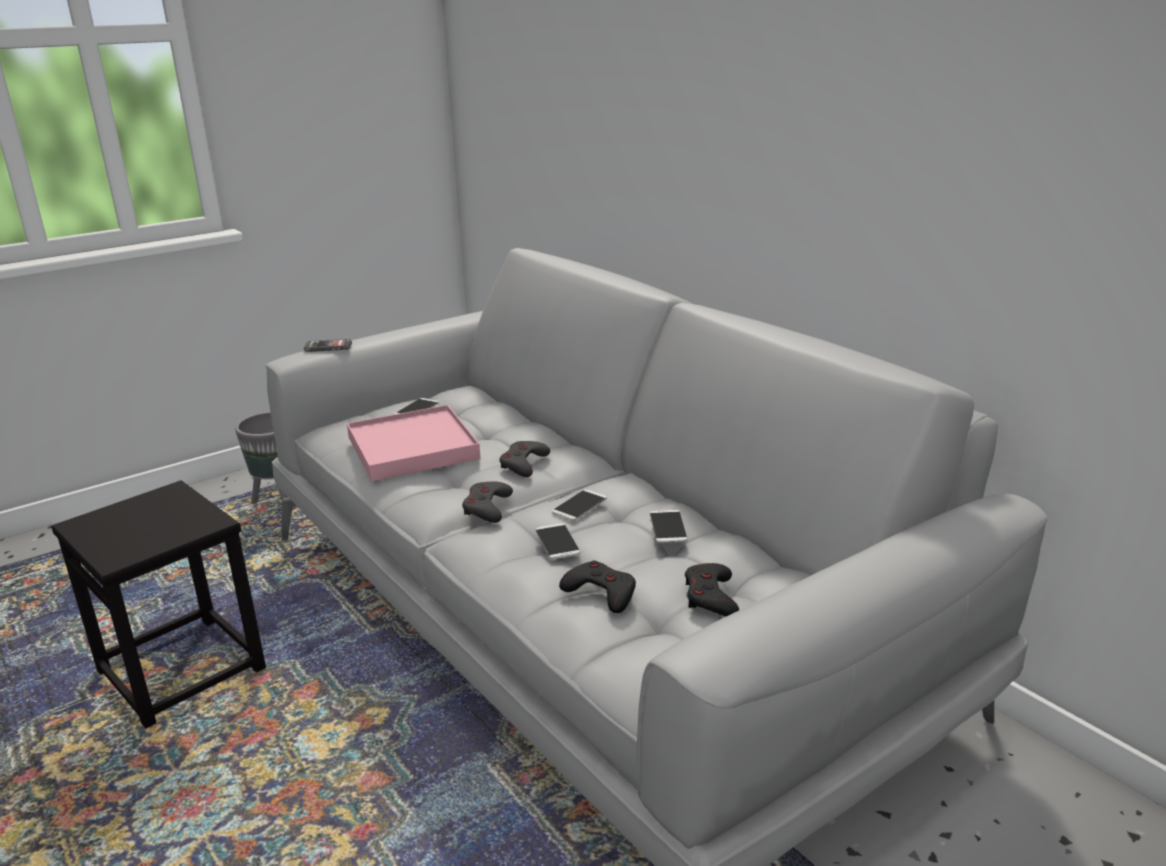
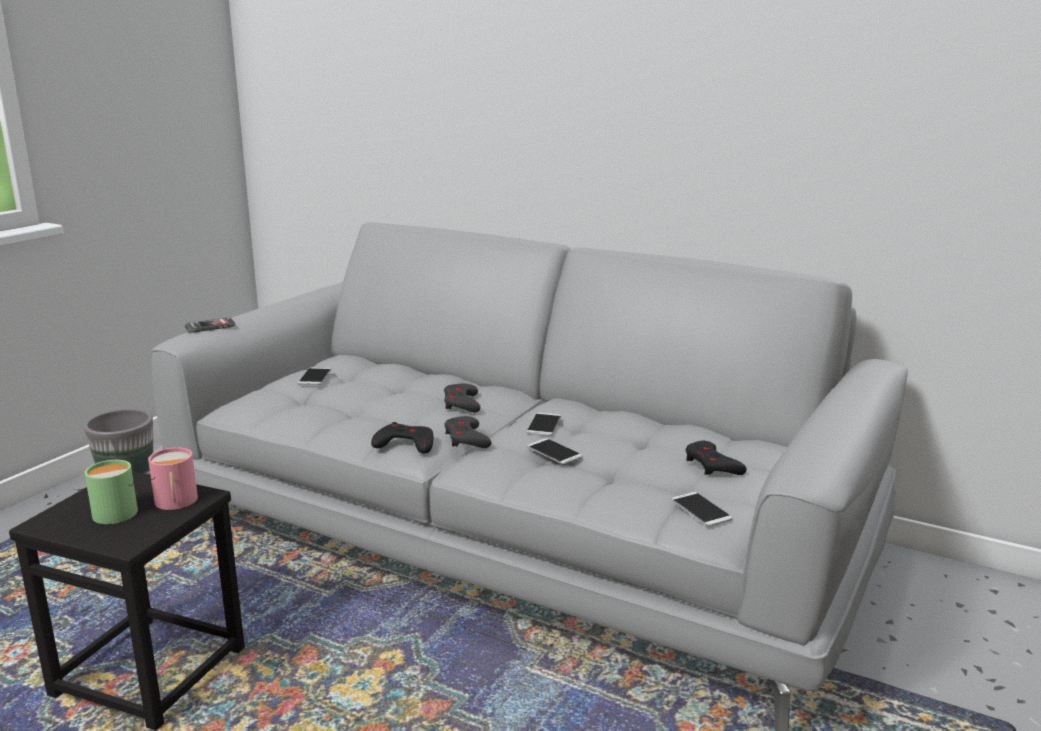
camera: 25 degrees left, 5 degrees down
pink tray [347,405,481,481] -> none
black game controller [559,560,636,613] -> black game controller moved to [371,422,434,454]
phone [650,510,688,543] -> phone moved to [672,492,732,526]
none -> green mug [85,460,138,524]
none -> pink mug [148,447,198,510]

